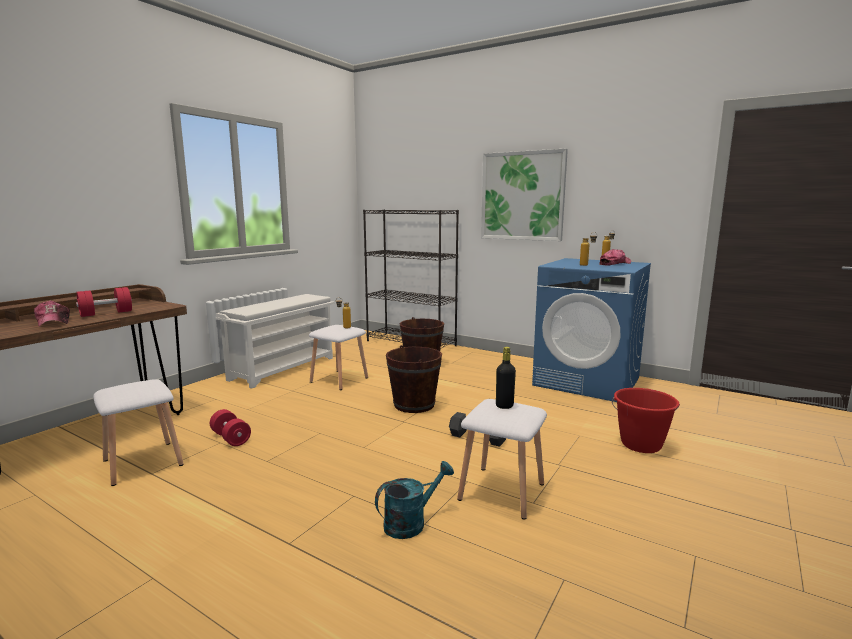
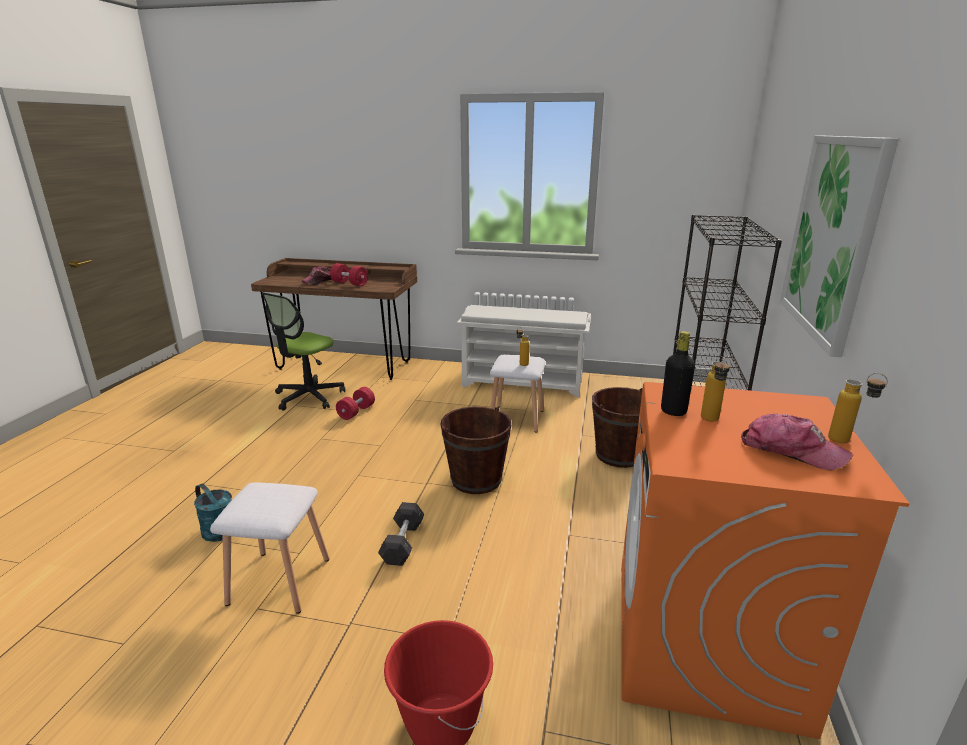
camera: 70 degrees right, 10 degrees up
white stool [93,379,184,486] -> office chair [262,292,345,411]
black bottle [496,347,516,409] -> black bottle moved to [661,331,695,416]
blue washing machine [532,258,651,402] -> orange washing machine [621,382,910,739]

